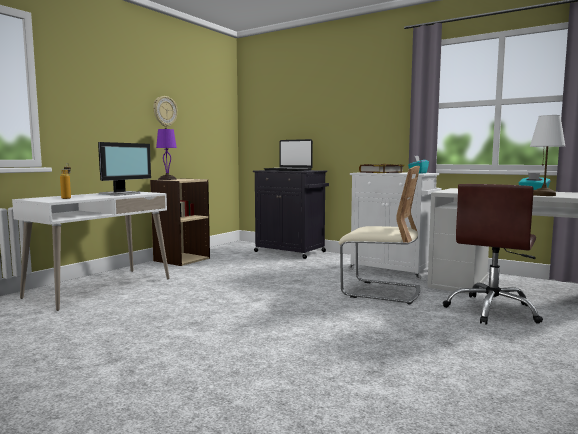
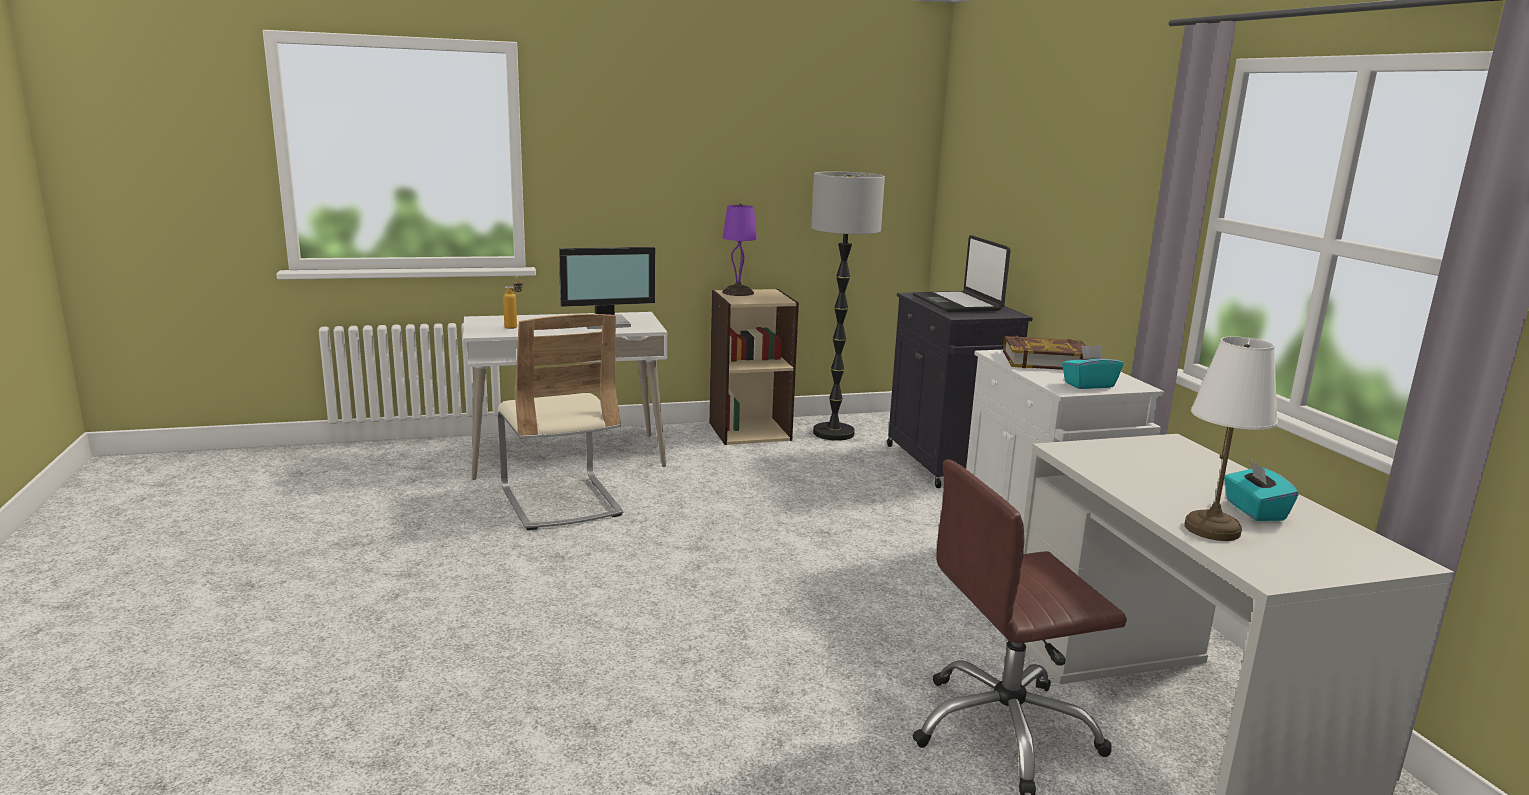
camera: 40 degrees right, 10 degrees up
wall clock [153,96,178,127] -> none
beige chair [338,166,420,304] -> beige chair moved to [497,314,624,530]
none -> floor lamp [811,171,885,441]

